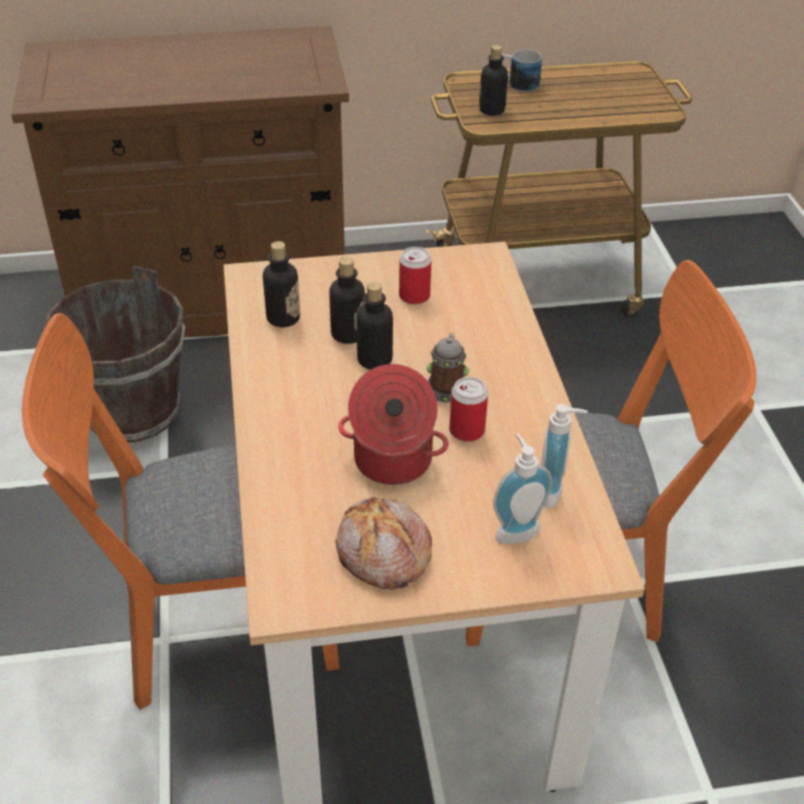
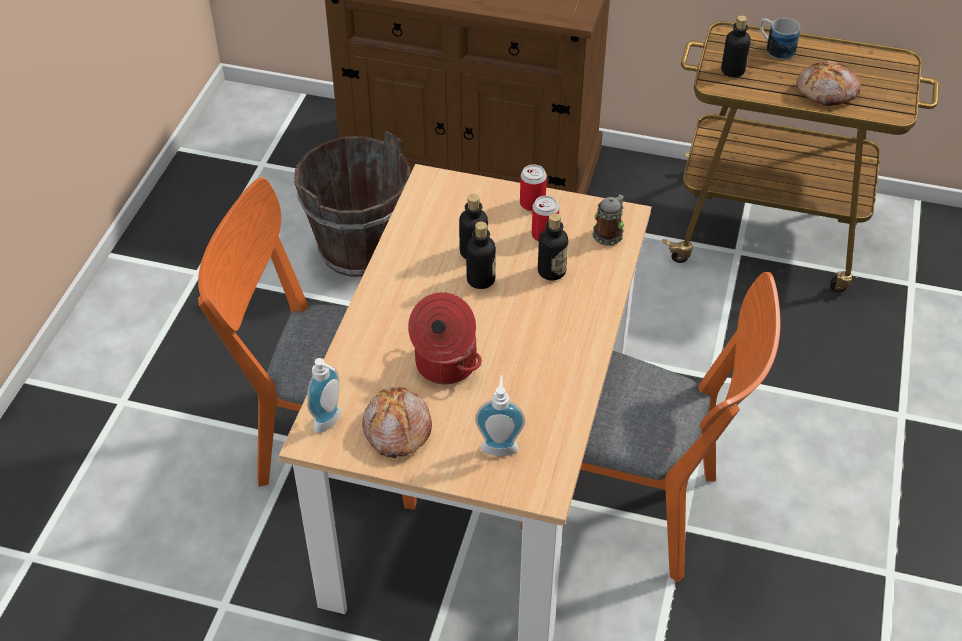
camera: 25 degrees right, 5 degrees up
bottle [263,241,300,327] -> bottle moved to [538,213,568,280]
mug [427,334,469,403] -> mug moved to [592,195,624,246]
can [449,377,488,442] -> can moved to [520,165,547,211]
soap dispenser [541,404,588,508] -> soap dispenser moved to [307,358,341,433]
none -> bread [796,61,861,106]

